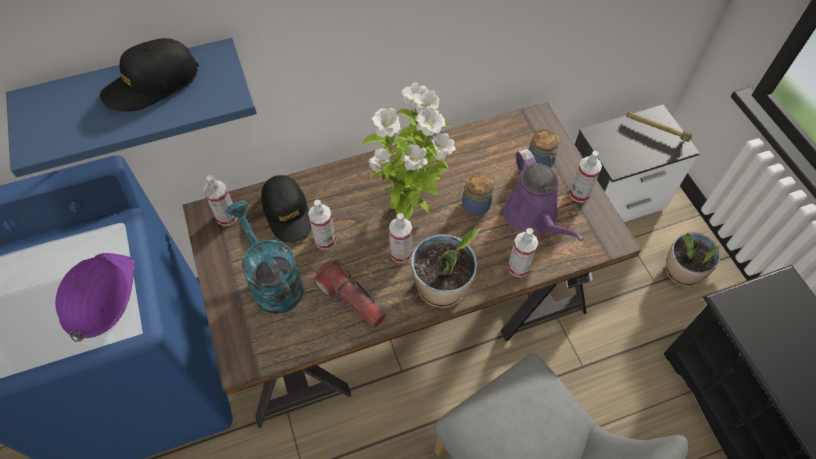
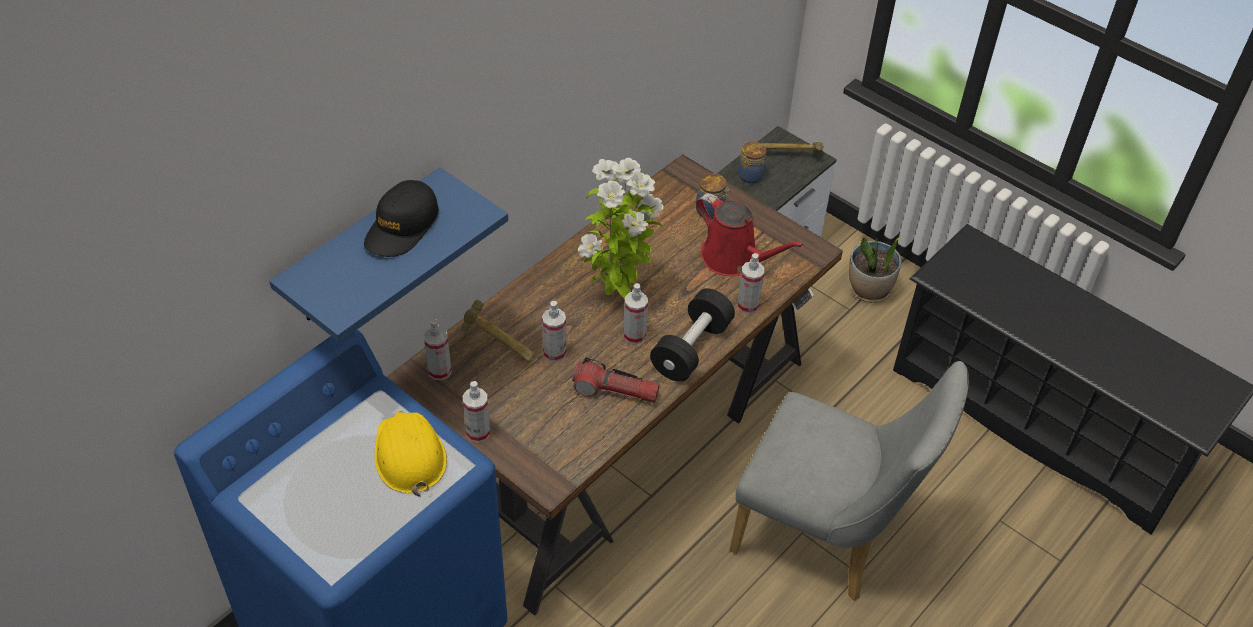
camera: 30 degrees left, 10 degrees down
purple hard hat [55,253,134,342] -> yellow hard hat [374,411,447,497]
turquoise watering can [226,200,303,314] -> none
black cap [261,175,311,243] -> hammer [461,299,535,362]
potted plant [411,228,481,308] -> black dumbbell [650,288,735,382]
jar [462,171,494,216] -> jar moved to [738,142,767,184]
purple watering can [504,149,584,241] -> red watering can [696,193,803,276]
spray bottle [569,151,602,202] -> spray bottle moved to [463,381,490,443]

